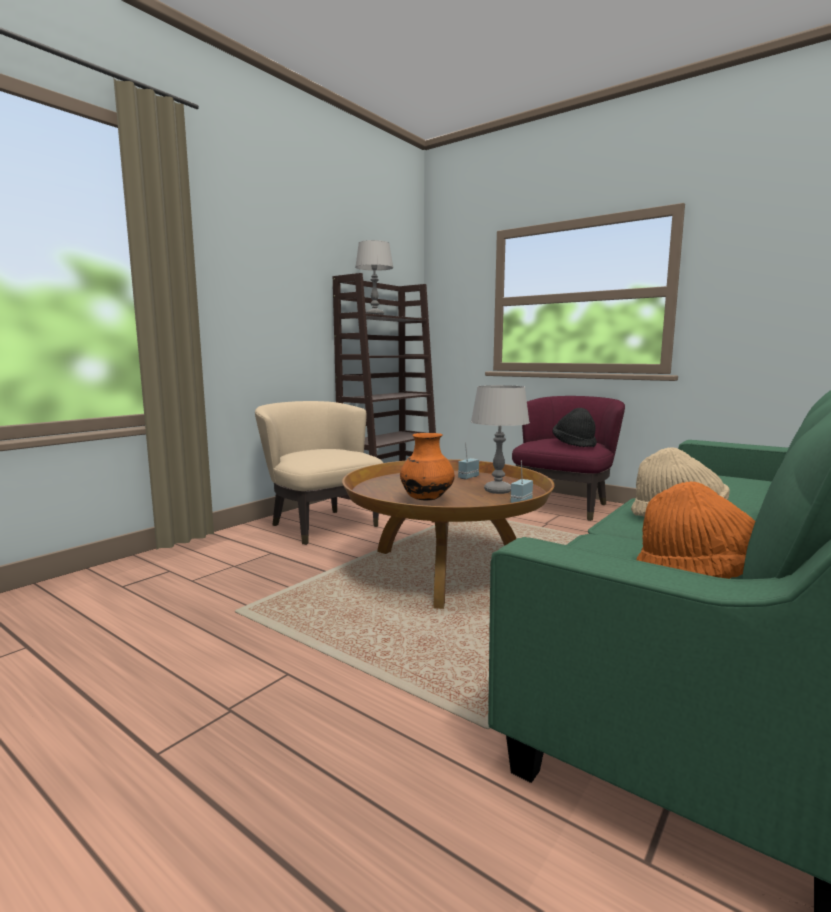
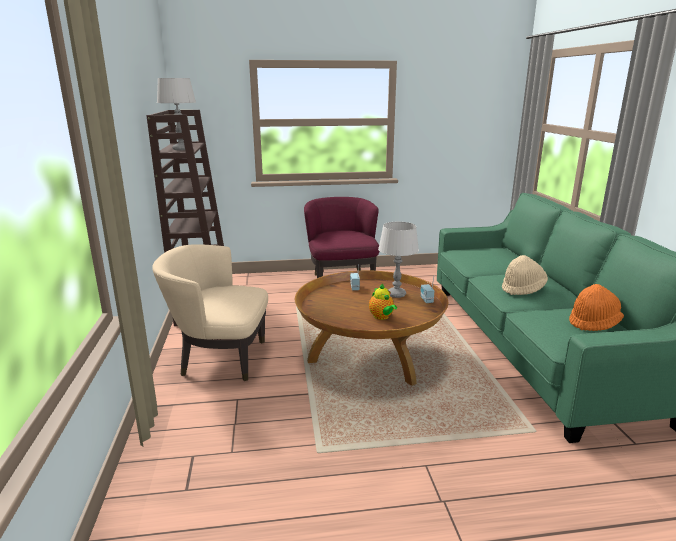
camera: 45 degrees left, 10 degrees up
orange vase [400,433,455,501] -> teapot [369,283,397,320]
black hat [553,408,597,447] -> none

